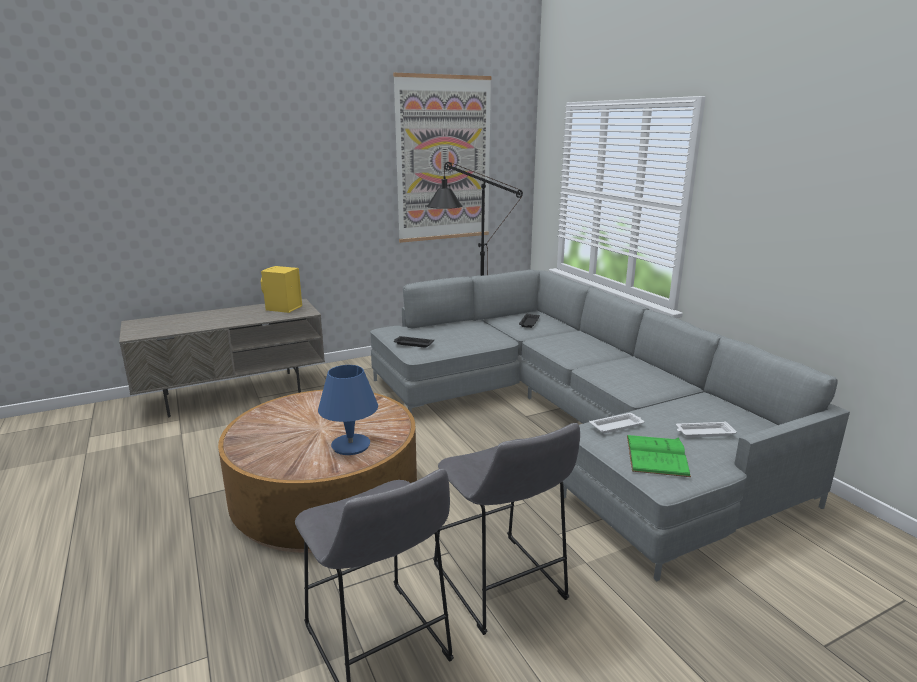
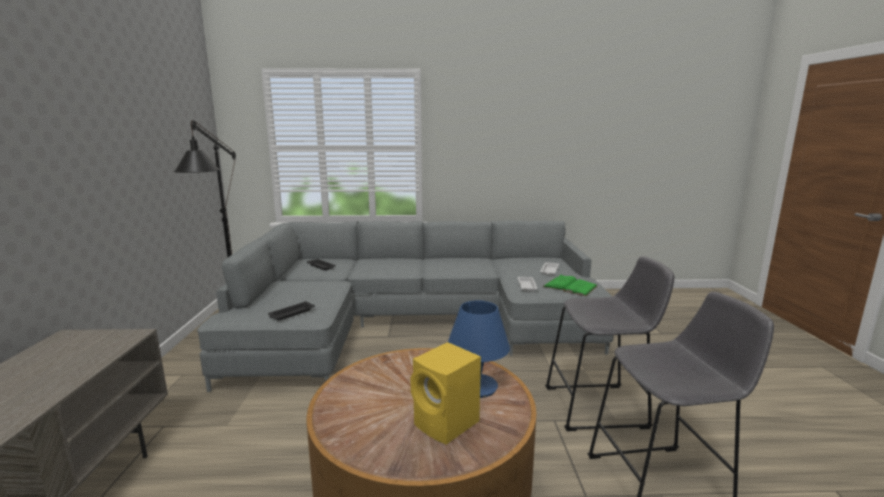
camera: 65 degrees left, 5 degrees down
yellow speaker [261,266,302,313] -> yellow speaker moved to [411,342,481,445]
picture [393,73,492,243] -> none

